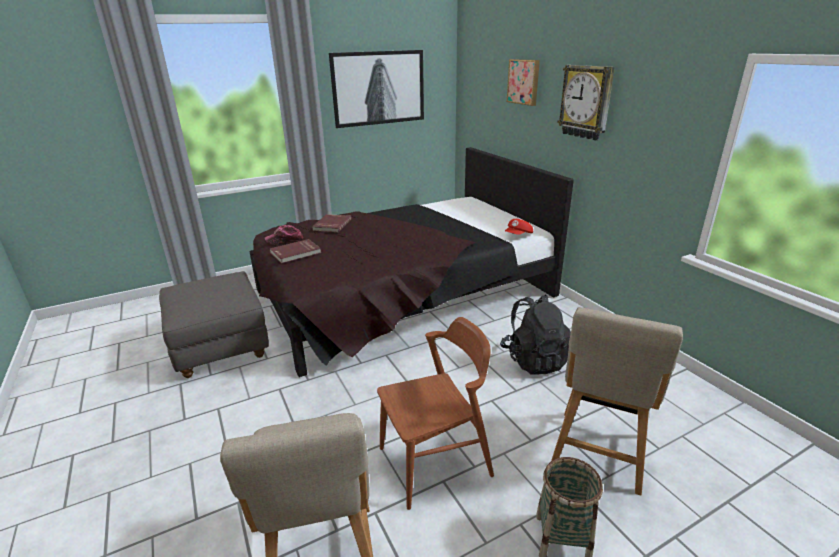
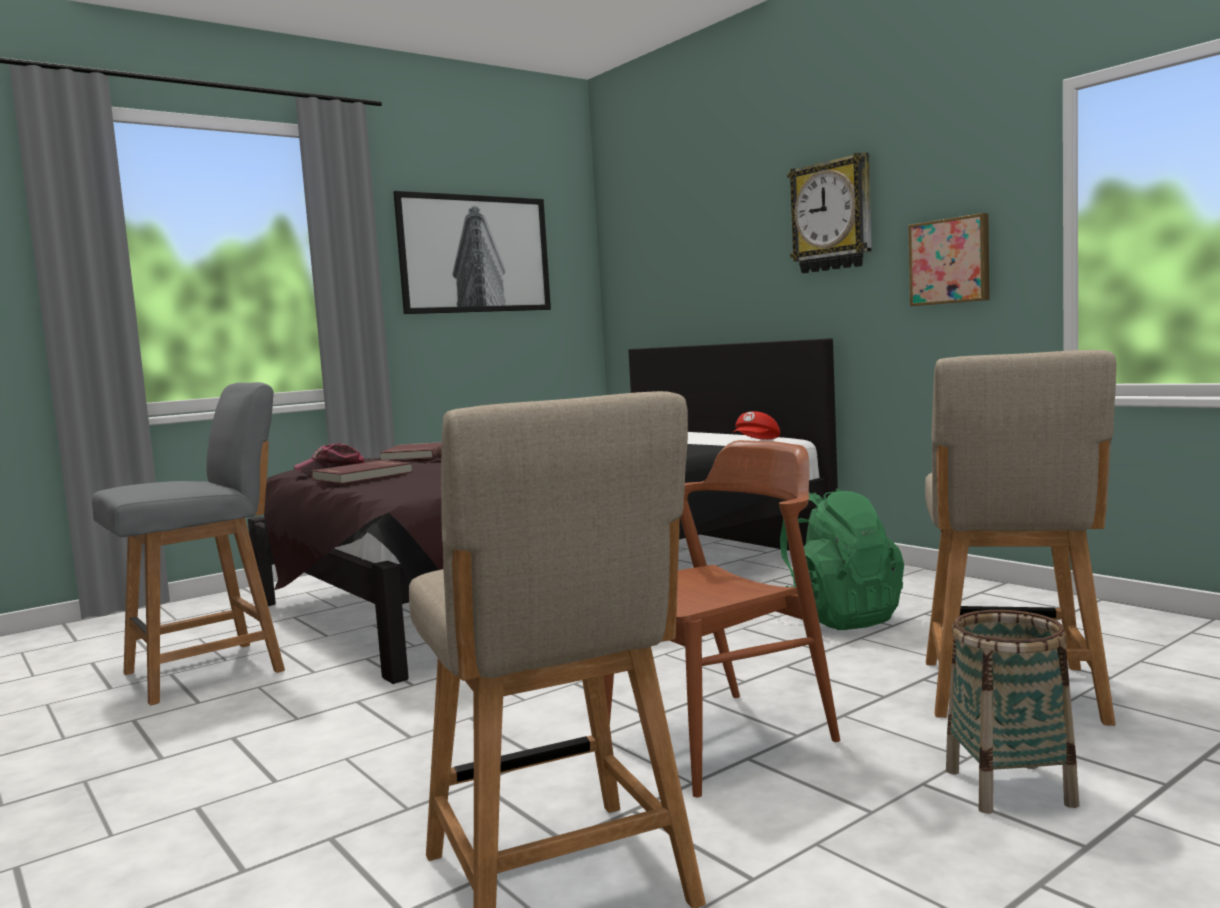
camera: 10 degrees left, 20 degrees down
grey ottoman [159,271,269,378] -> grey chair [92,382,285,705]
black backpack [500,295,571,375] -> green backpack [780,489,904,630]
picture [507,59,540,106] -> picture moved to [908,213,990,306]

